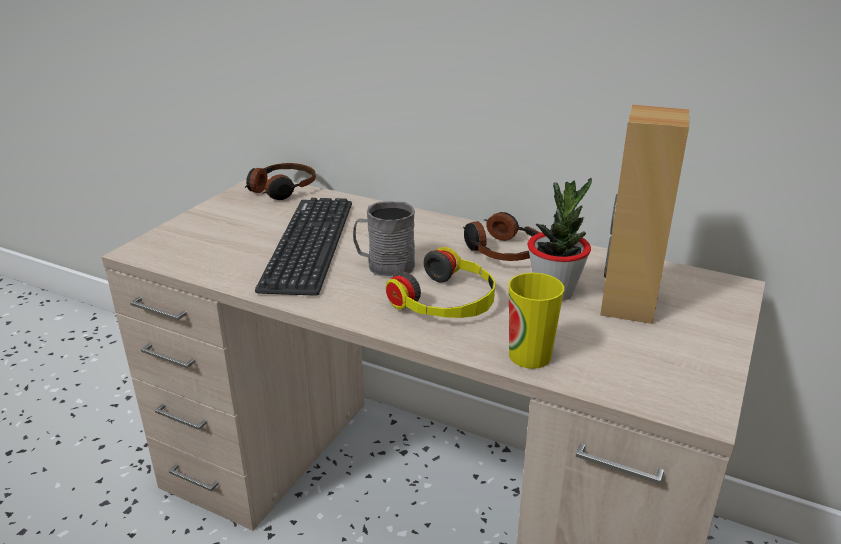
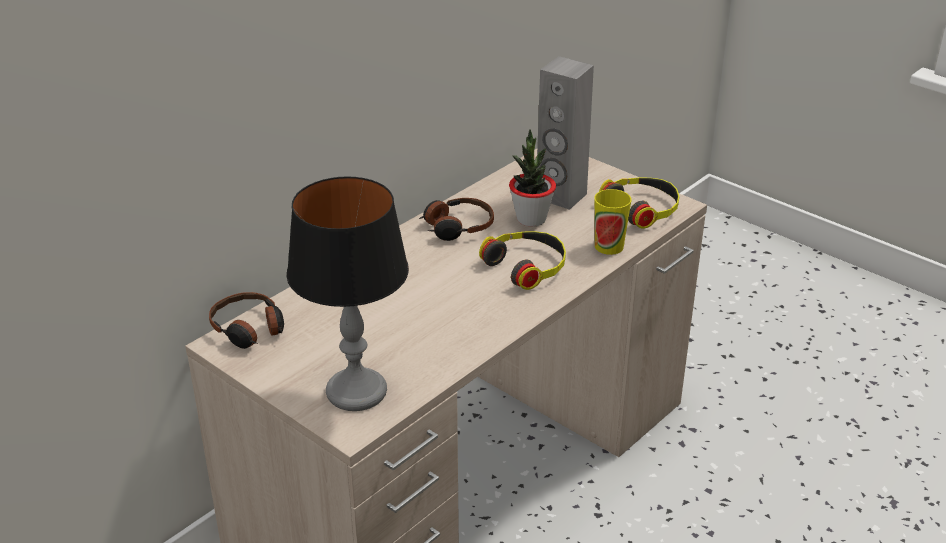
camera: 75 degrees left, 5 degrees up
keyboard [255,198,352,296] -> none
grey mug [353,201,415,276] -> none
brown speaker [600,105,689,324] -> grey speaker [537,56,594,210]
none -> table lamp [287,176,409,411]
none -> headphones [599,177,680,229]

